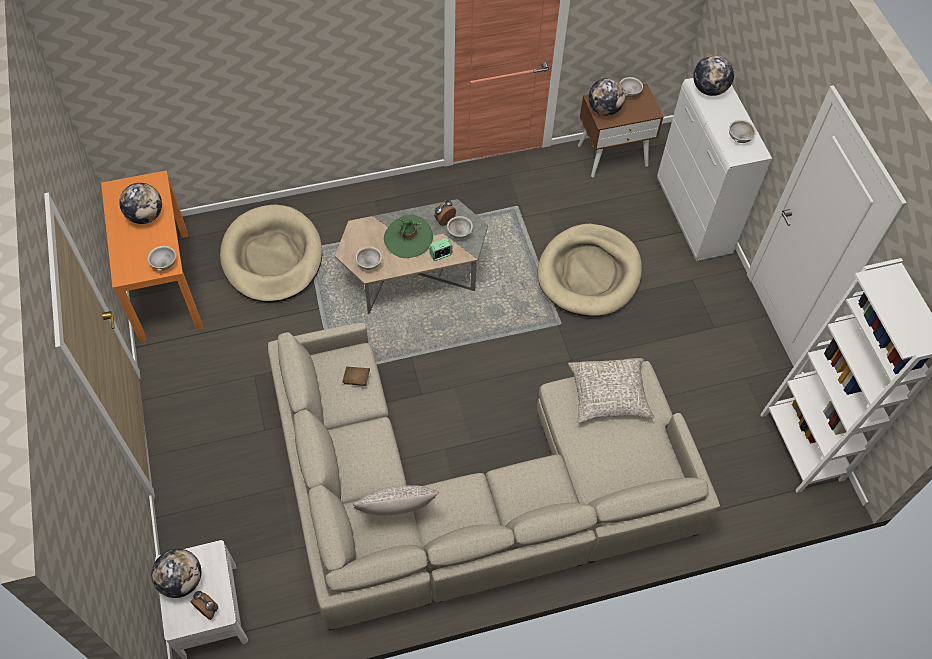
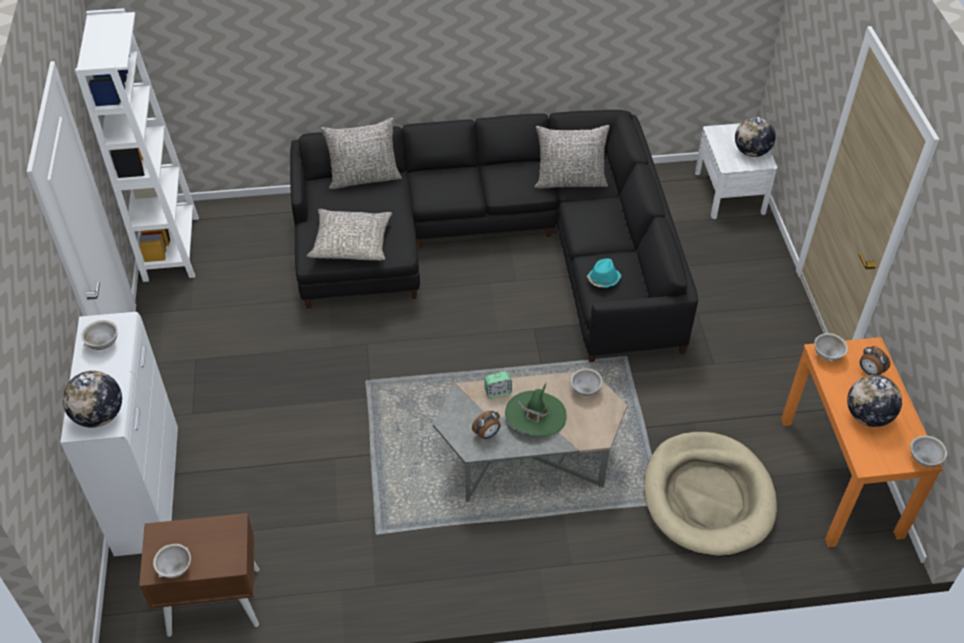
camera: 170 degrees left, 10 degrees down
alarm clock [190,591,218,620] -> alarm clock moved to [860,346,890,375]
beige sofa [268,323,720,630] -> black sofa [290,110,698,362]
brown book [342,367,370,386] -> turquoise hat [587,258,621,288]
grey bowl [447,216,473,239] -> grey bowl moved to [909,435,947,467]
beige dog bed [537,224,642,316] -> none
globe [589,78,626,116] -> none
none -> grey pillow [321,118,402,189]

